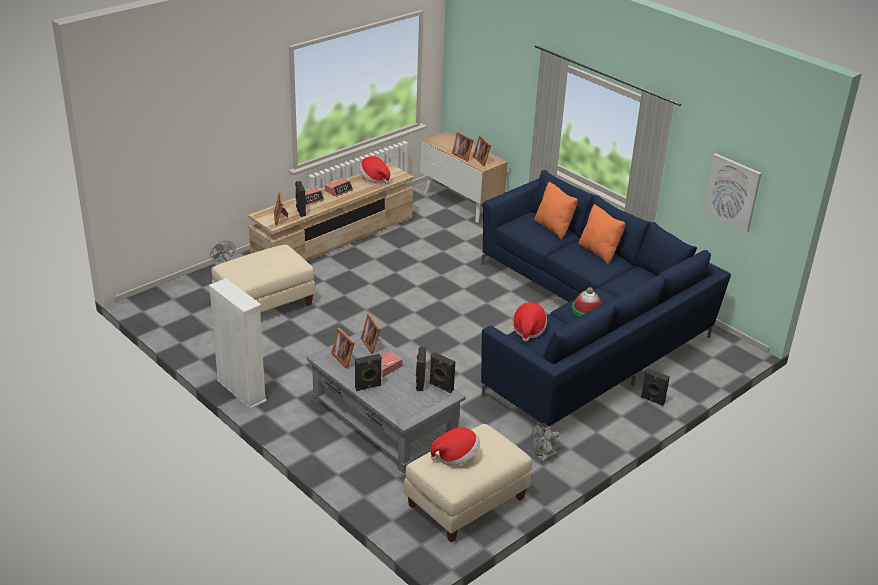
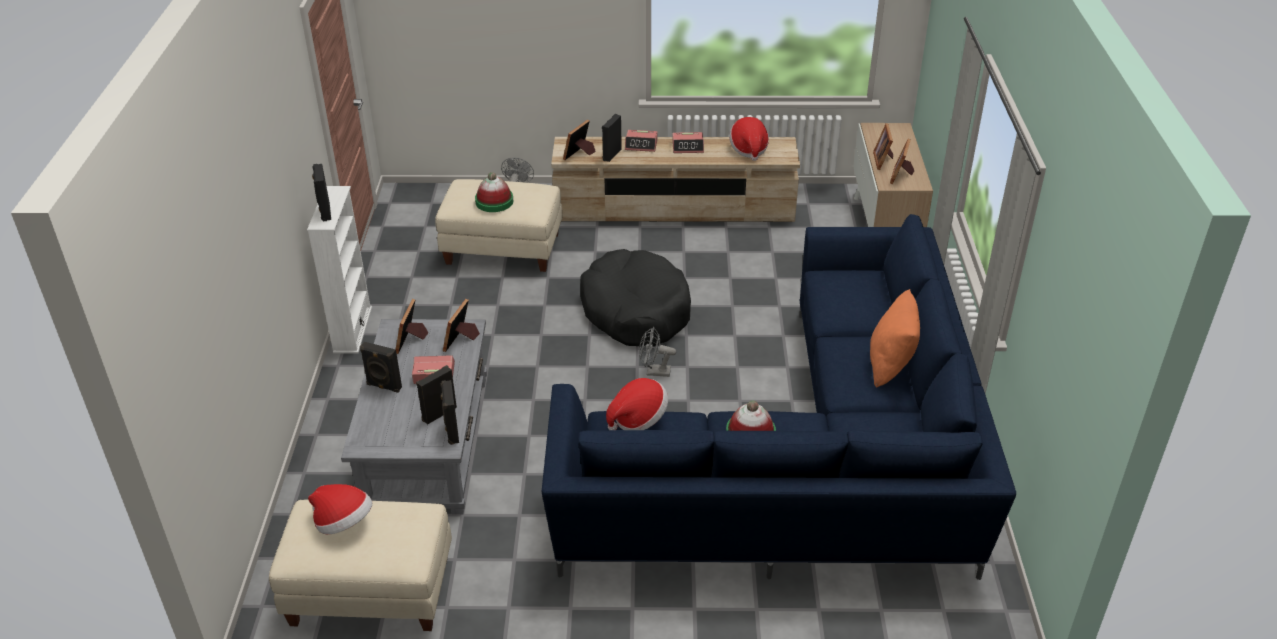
camera: 45 degrees right, 5 degrees up
grey fan [531,423,560,462] -> grey fan moved to [639,327,676,377]
orange pillow [534,181,578,239] -> none
black speaker [641,368,670,406] -> black speaker moved to [312,164,331,222]
picture [702,153,762,232] -> none
none -> hat [475,172,513,212]
none -> black dog bed [580,249,691,346]

